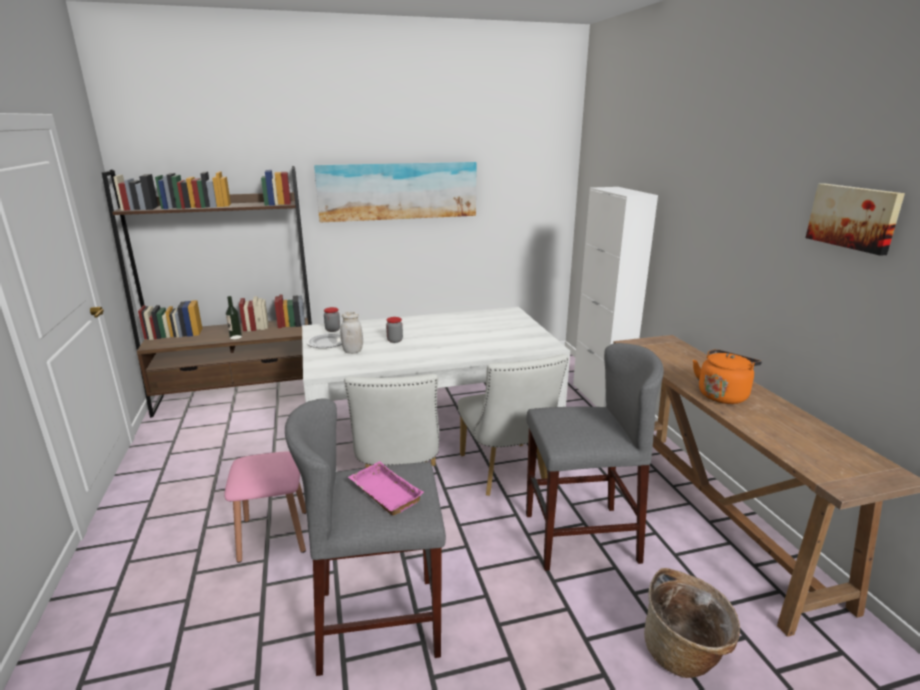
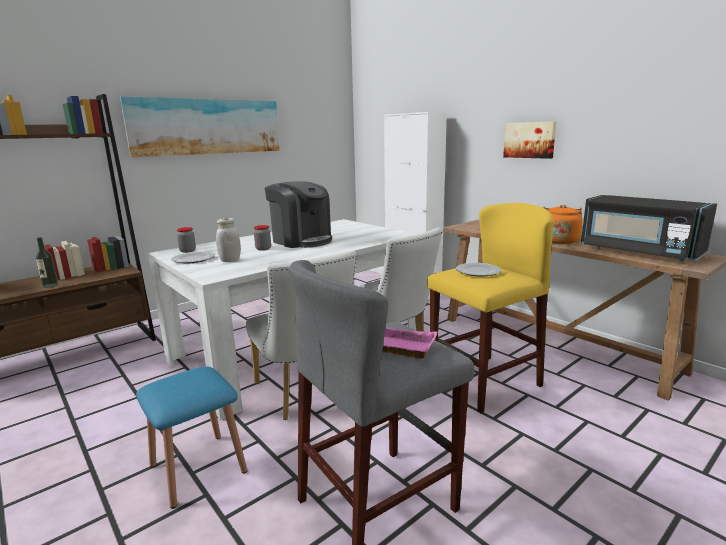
camera: 25 degrees left, 5 degrees down
pink stool [224,451,306,563] -> blue stool [136,366,247,509]
grey stool [526,343,664,571] -> yellow stool [427,203,554,413]
basket [644,568,740,678] -> none
picture [806,183,905,256] -> picture moved to [503,121,557,159]
none -> coffee machine [265,181,332,248]
none -> plate [456,263,501,276]
none -> black microwave [581,195,717,262]

